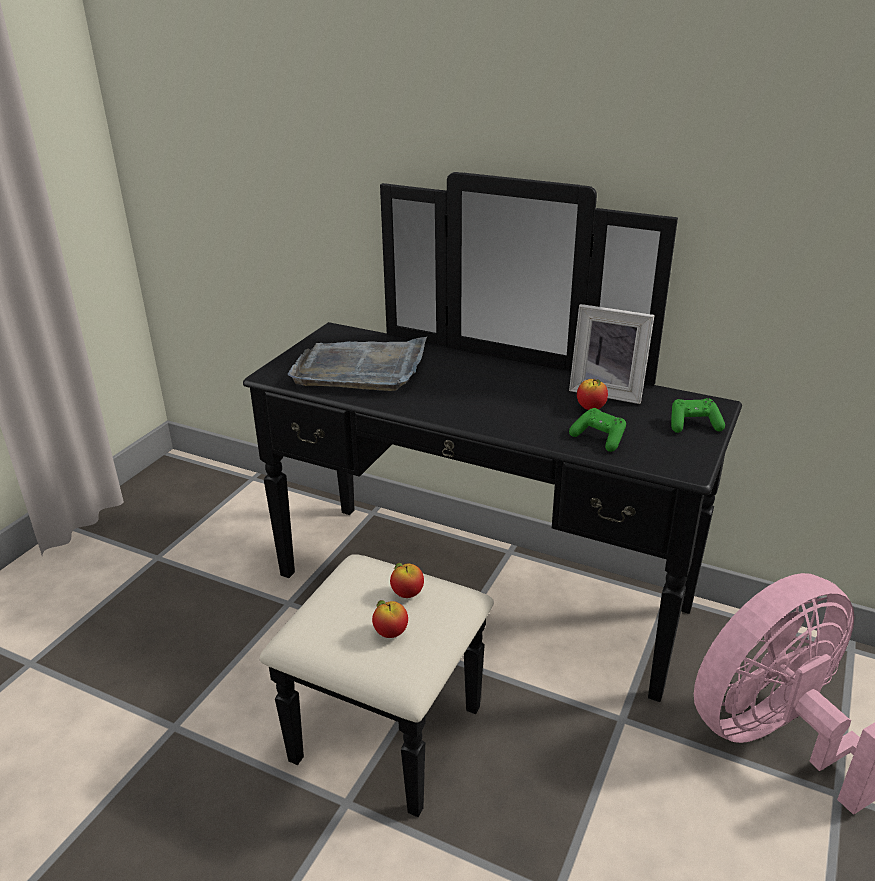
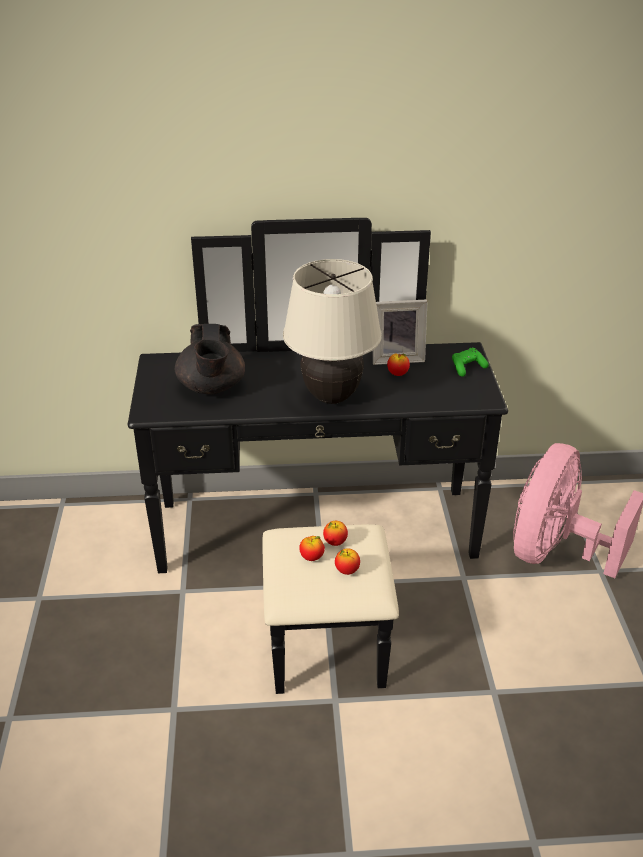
camera: 30 degrees left, 5 degrees up
grey tray [287,337,427,391] -> black teapot [175,324,245,394]
green game controller [569,408,626,452] -> none
none -> beige table lamp [283,259,382,404]
none -> apple [299,536,325,561]

